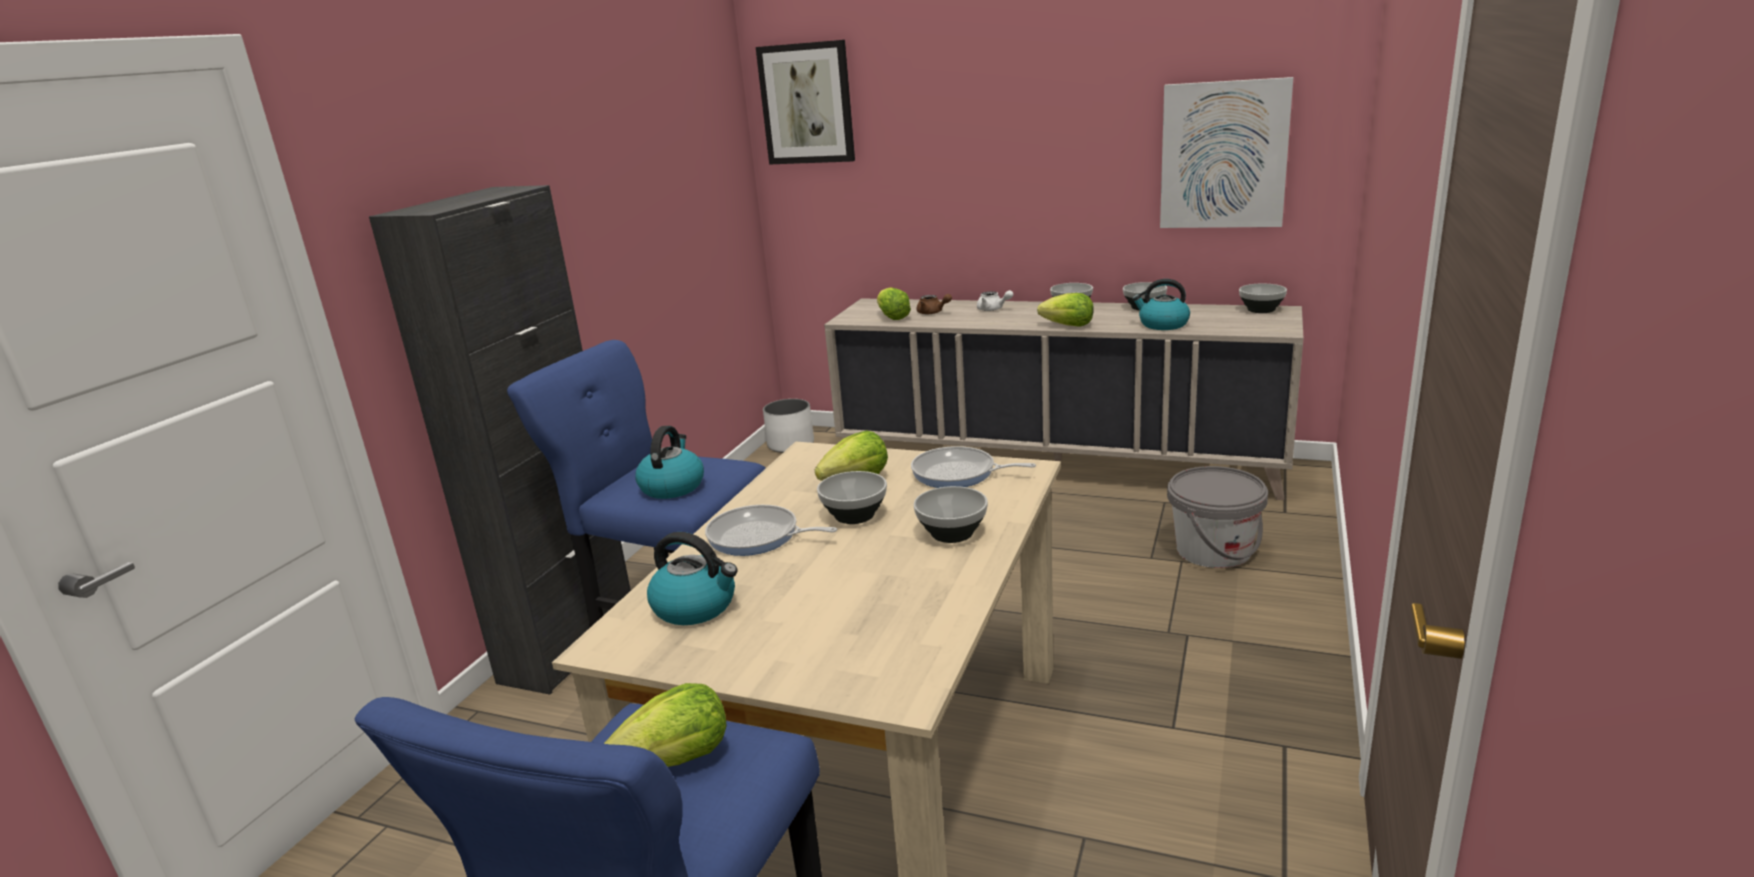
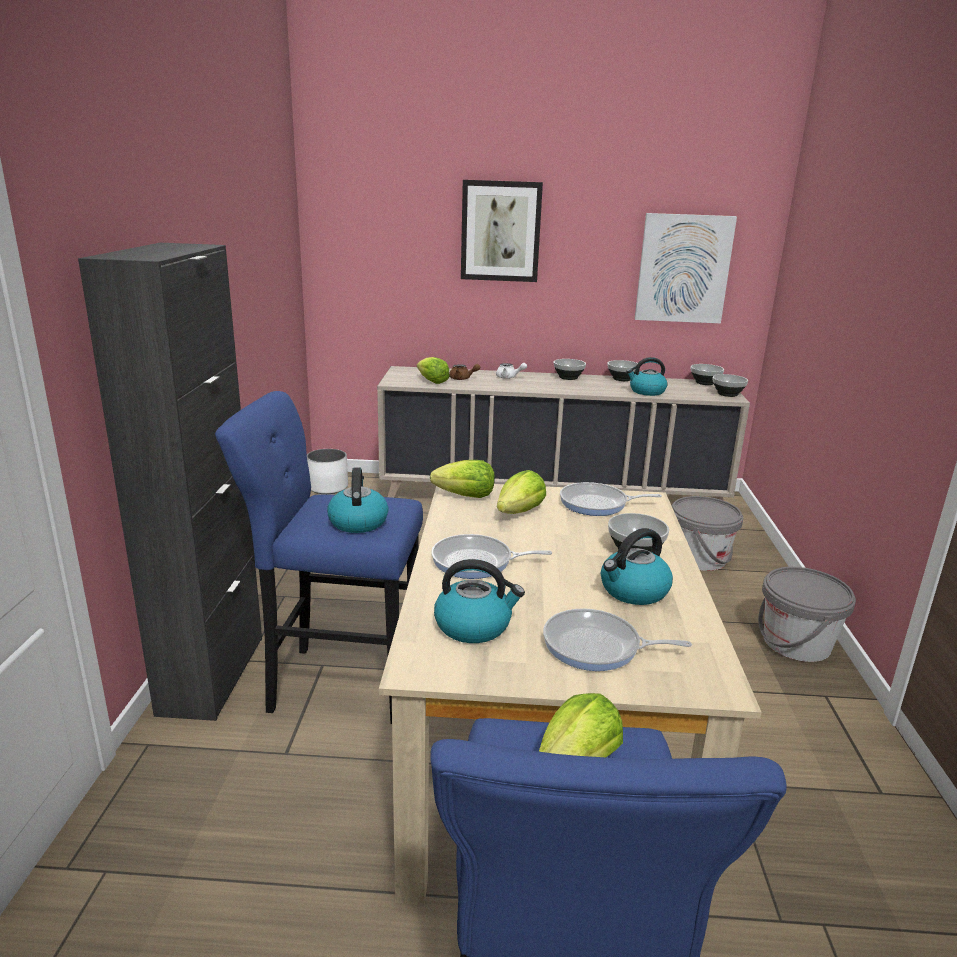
camera: 20 degrees left, 0 degrees up
picture [756,40,855,164] -> picture moved to [461,180,543,282]
bowl [817,471,887,524] -> bowl moved to [713,374,748,397]
lettuce [1037,293,1094,327] -> lettuce moved to [430,460,495,498]
none -> frying pan [543,609,692,671]
none -> kettle [601,528,673,605]
none -> grey bucket [758,567,856,662]

